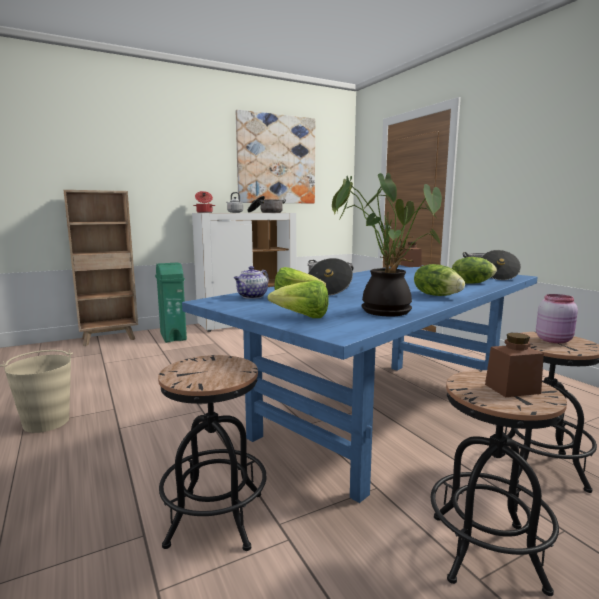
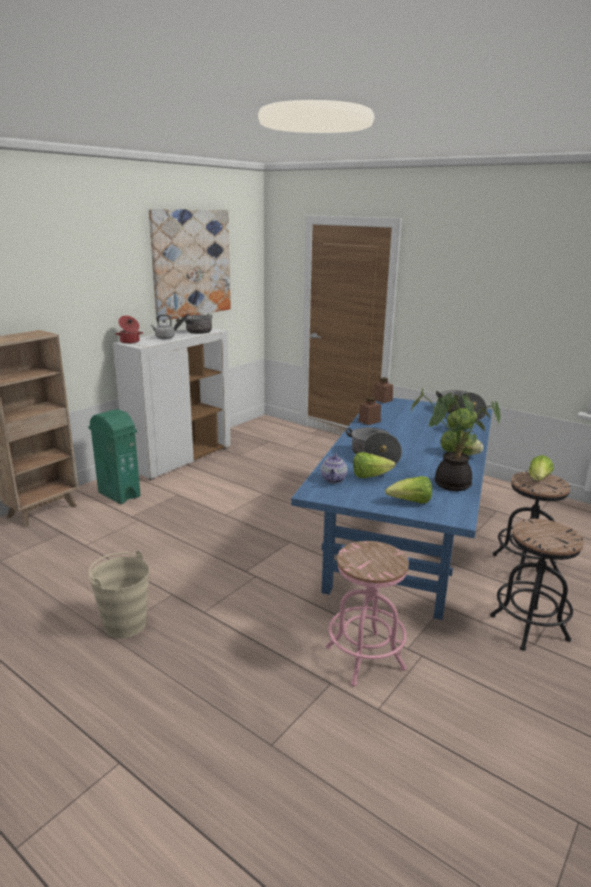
camera: 25 degrees left, 10 degrees up
black stool [158,355,267,551] -> pink stool [326,541,409,687]
brown jar [485,333,544,397] -> brown jar moved to [358,397,381,425]
pink jar [536,294,578,343] -> lettuce [529,455,554,481]

